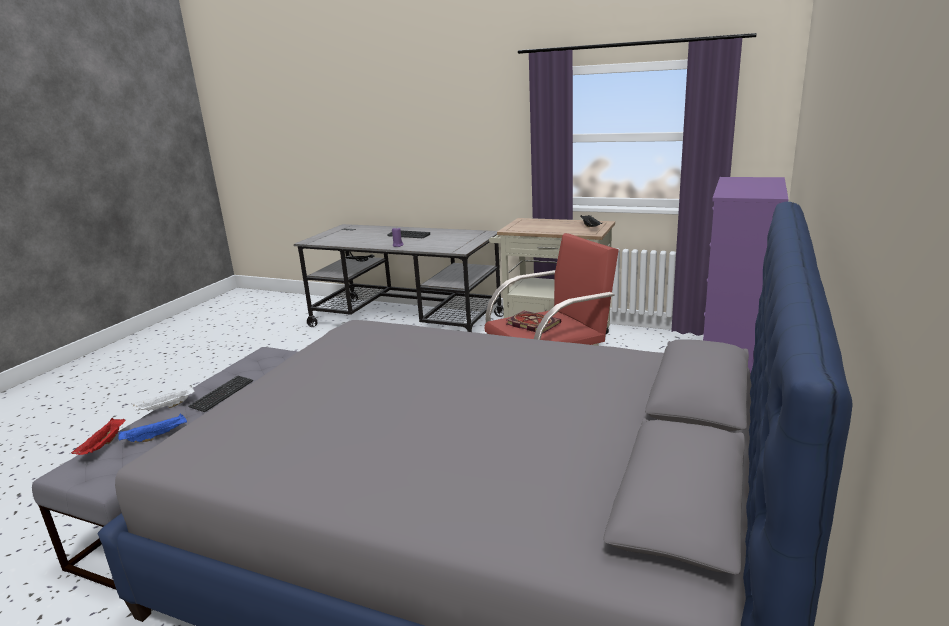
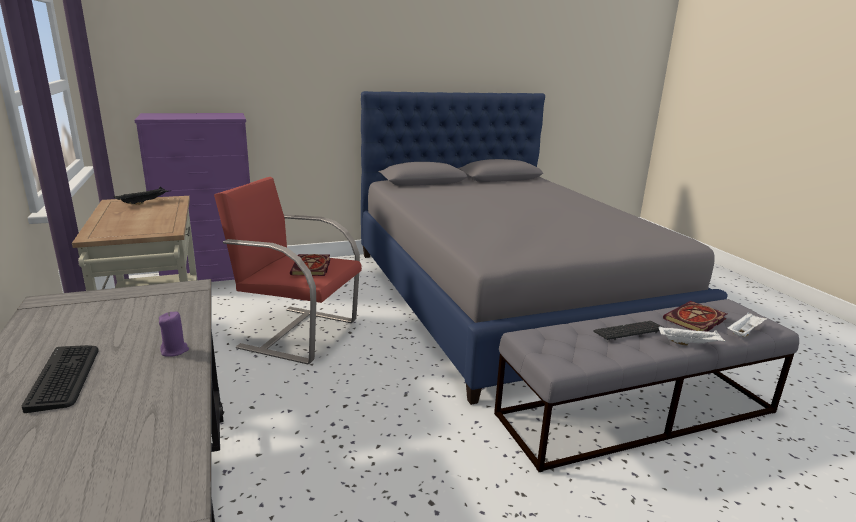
camera: 135 degrees left, 0 degrees up
red tray [71,418,126,455] -> white tray [727,312,768,337]
blue tray [118,414,187,442] -> book [663,301,727,332]

